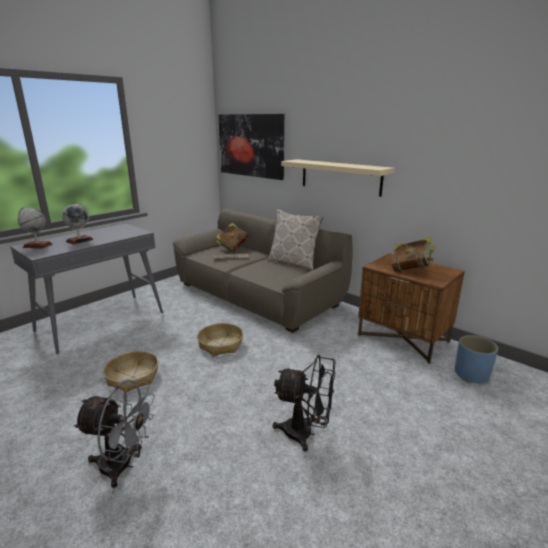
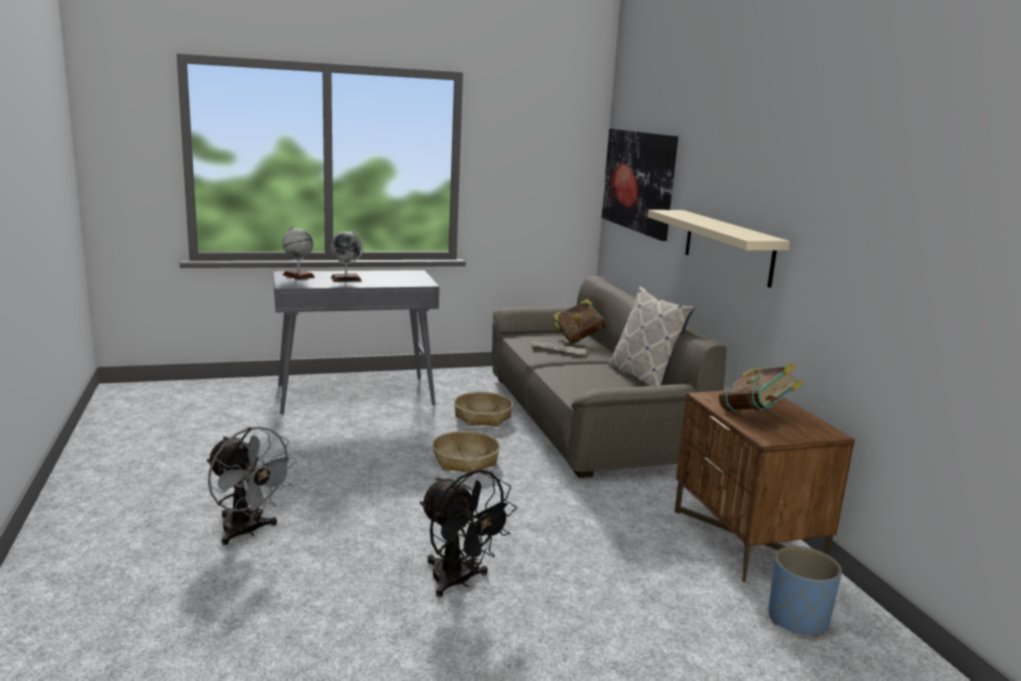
camera: 30 degrees right, 5 degrees down
basket [103,351,158,393] -> basket moved to [454,392,513,427]

